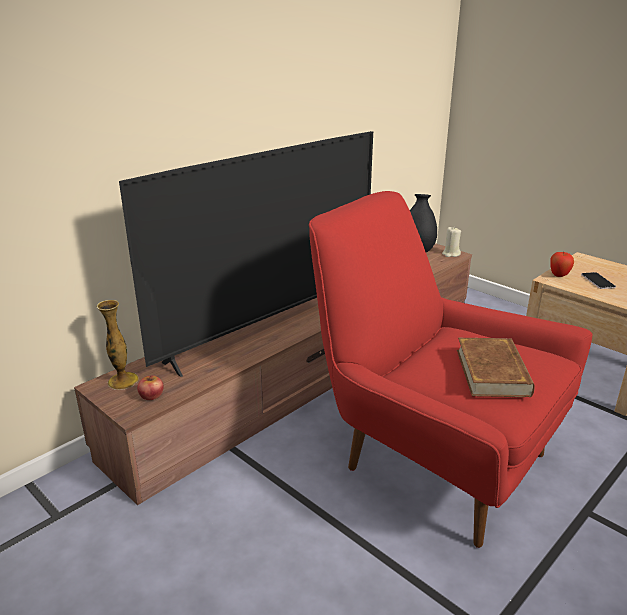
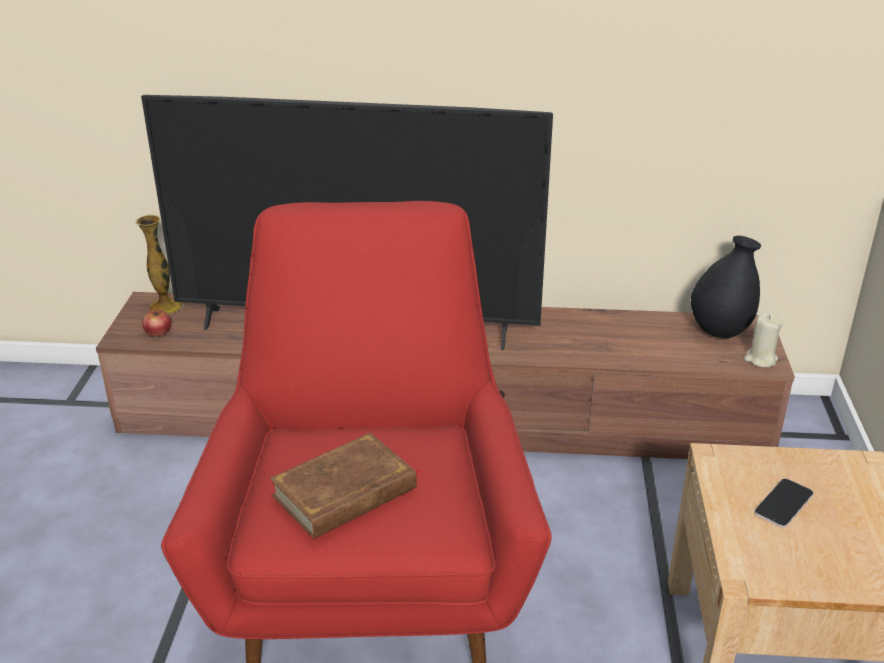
camera: 50 degrees right, 5 degrees up
apple [550,252,574,277] -> none

